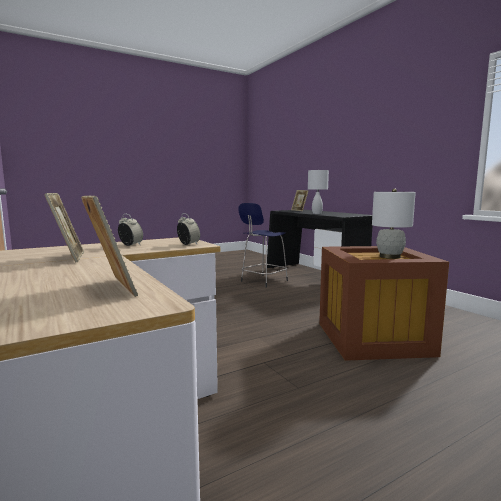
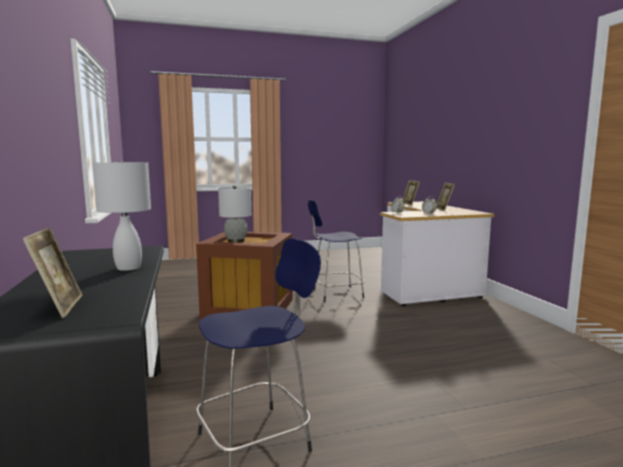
camera: 165 degrees left, 0 degrees up
none -> blue stool [308,200,365,302]

